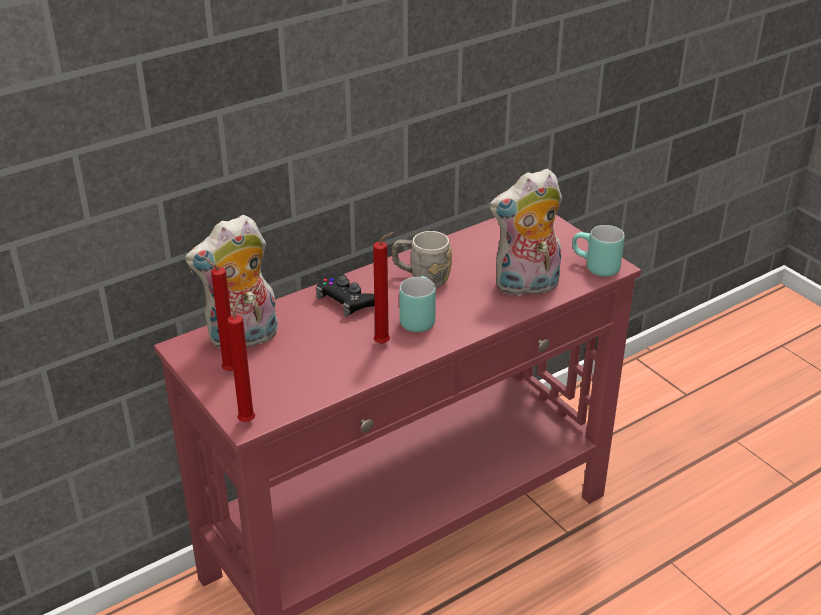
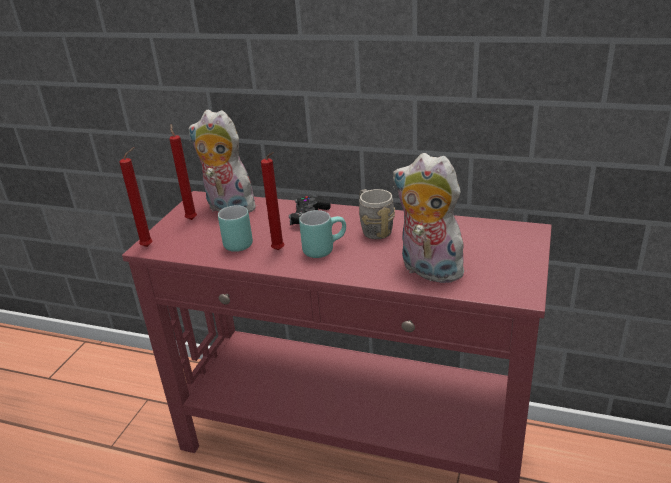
camera: 55 degrees right, 5 degrees down
turquoise mug [572,225,625,277] -> turquoise mug moved to [218,205,253,252]

